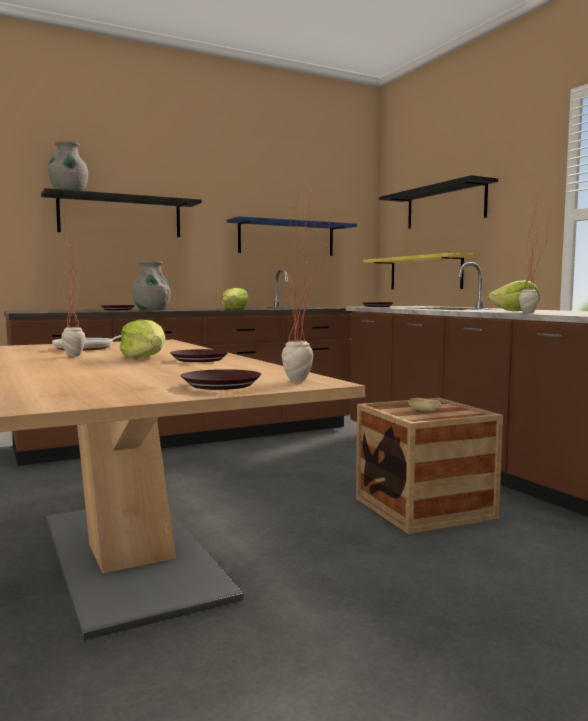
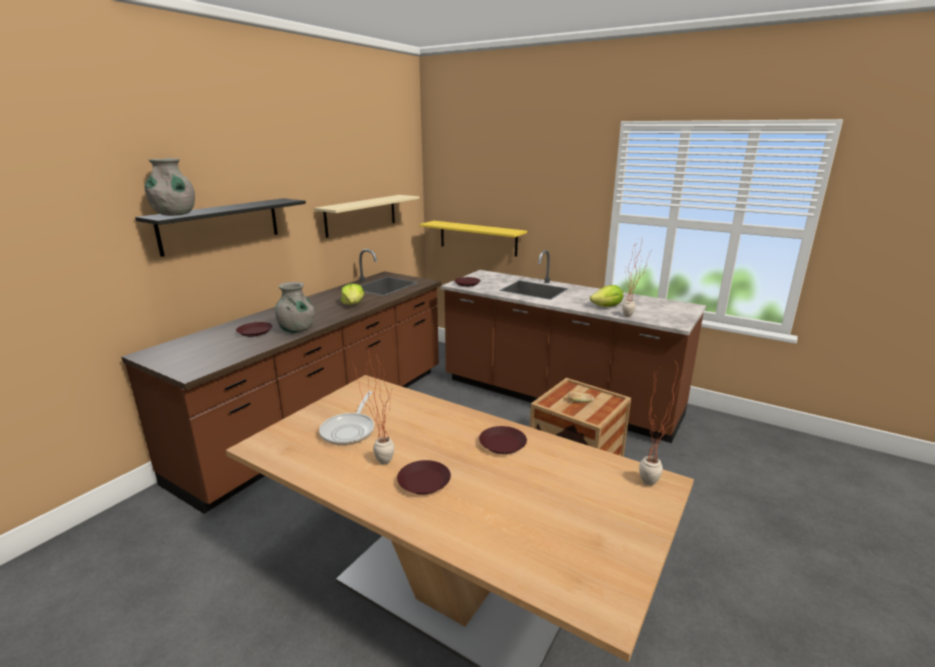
camera: 30 degrees left, 15 degrees up
lettuce [120,320,165,358] -> none
brown plate [180,369,262,390] -> brown plate moved to [397,460,451,495]
blue shelf [227,216,357,256] -> beige shelf [314,195,420,238]
black shelf [379,175,498,229] -> none

